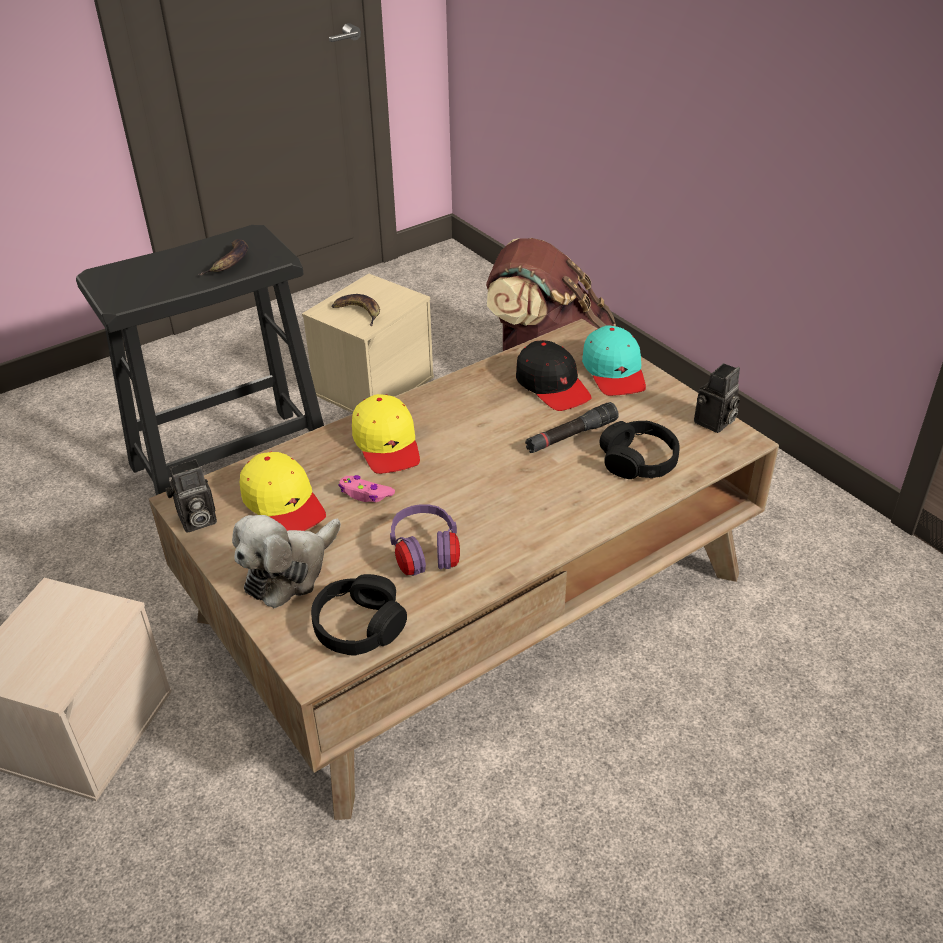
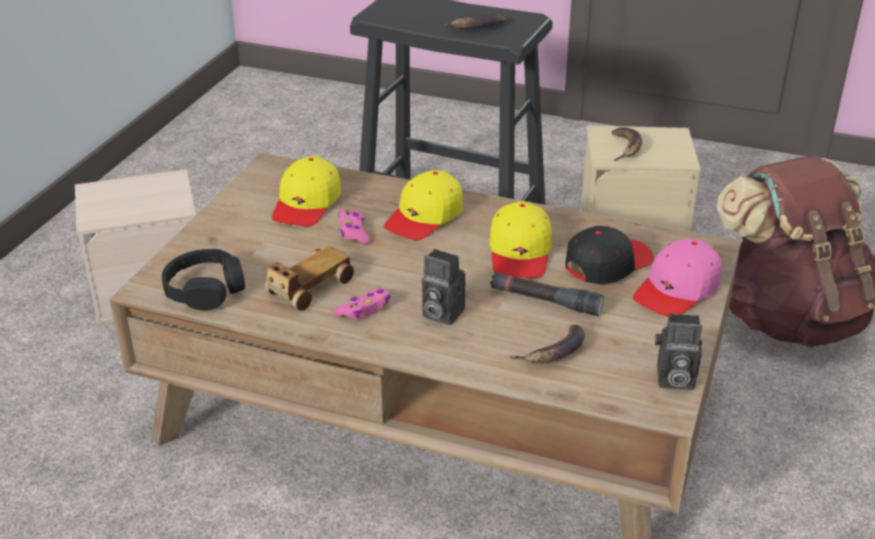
camera: 55 degrees right, 5 degrees down
camera [165,459,217,533] -> camera moved to [422,249,466,325]
plush toy [232,515,341,608] -> none
purple headphones [390,504,460,576] -> toy car [265,246,354,311]
black cap [516,340,592,411] -> black cap turned 150 degrees counterclockwise [565,226,654,284]
turquoise cap [582,325,646,396] -> pink cap [633,239,722,317]
black headphones [600,421,680,479] -> banana [510,325,585,363]
none -> pink game controller [334,289,391,319]
none -> yellow cap [490,201,552,278]

